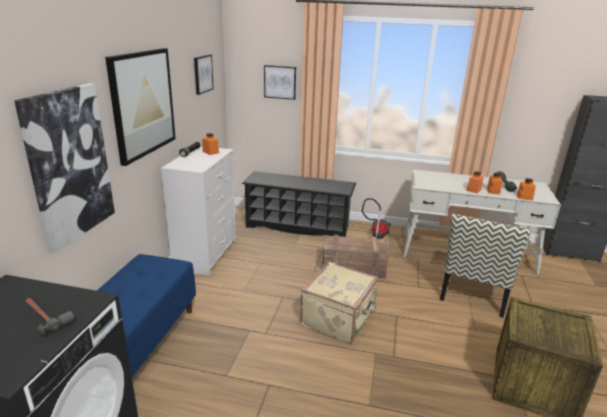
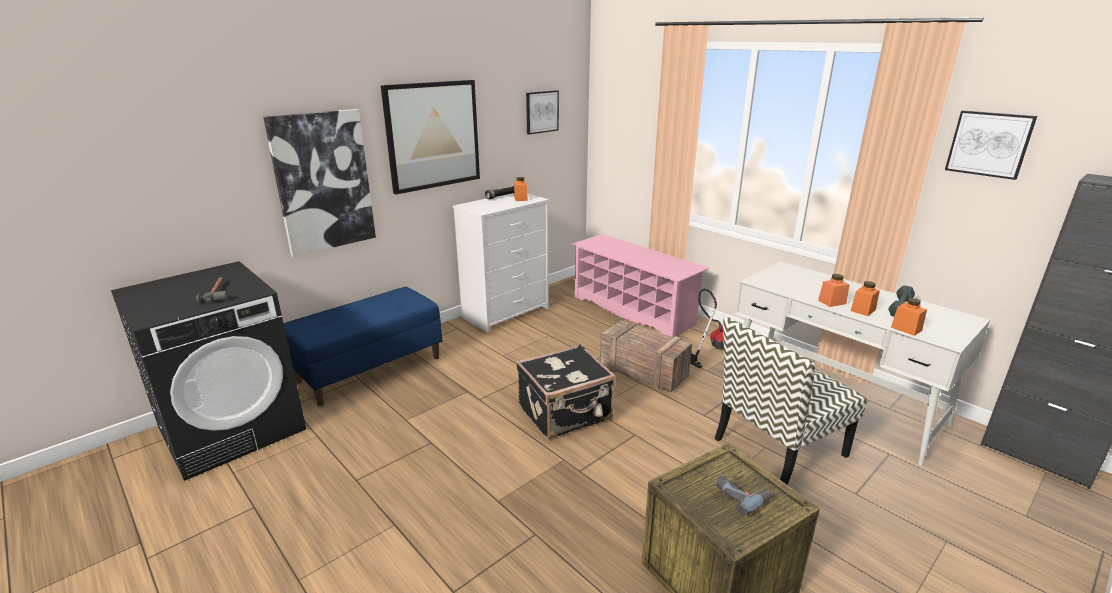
camera: 35 degrees right, 0 degrees up
black shoe rack [242,171,356,237] -> pink shoe rack [573,234,709,337]
picture [264,65,296,100] -> picture moved to [945,110,1037,180]
beige suitcase [300,262,379,343] -> black suitcase [516,344,616,439]
none -> power drill [715,476,772,517]

